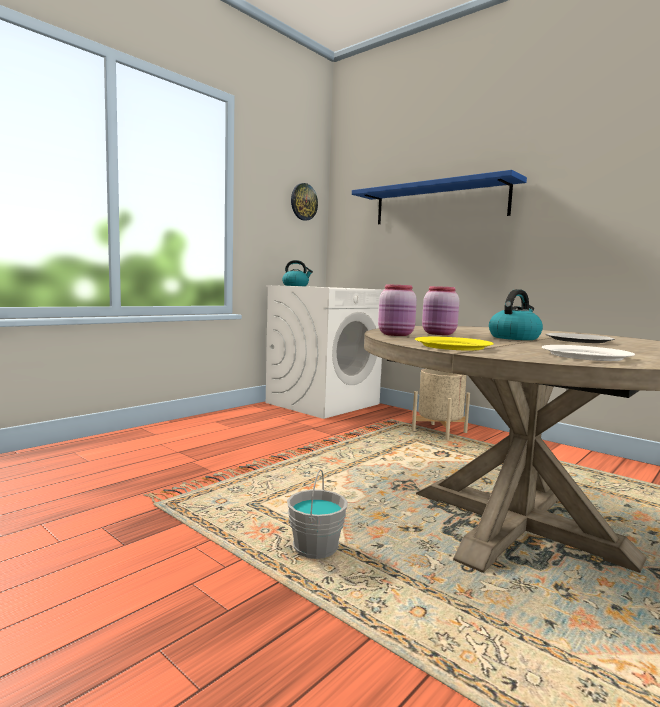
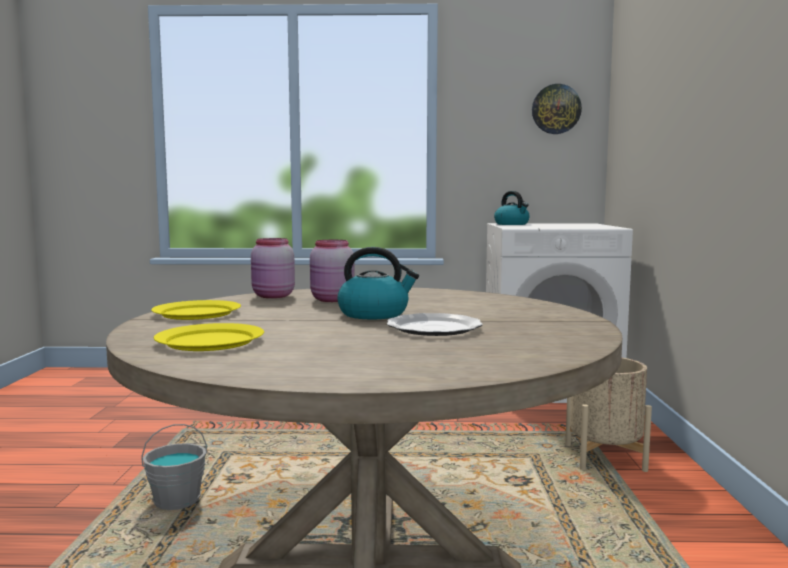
camera: 50 degrees right, 0 degrees up
blue shelf [352,170,527,224] -> none
white plate [542,345,635,361] -> yellow plate [154,323,264,351]

